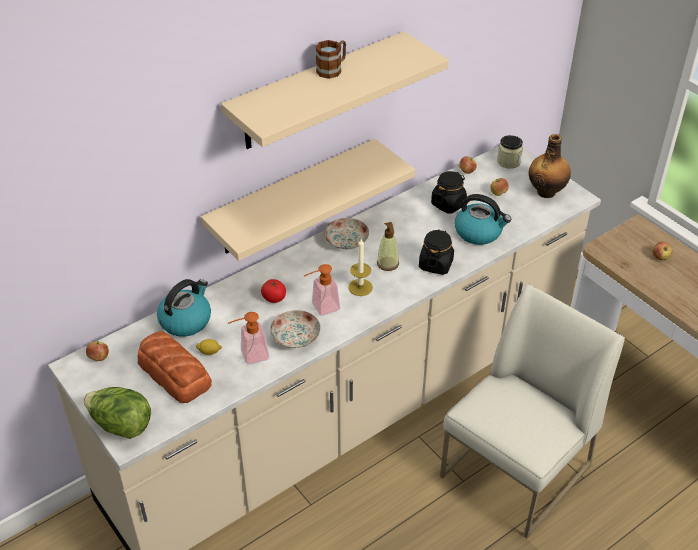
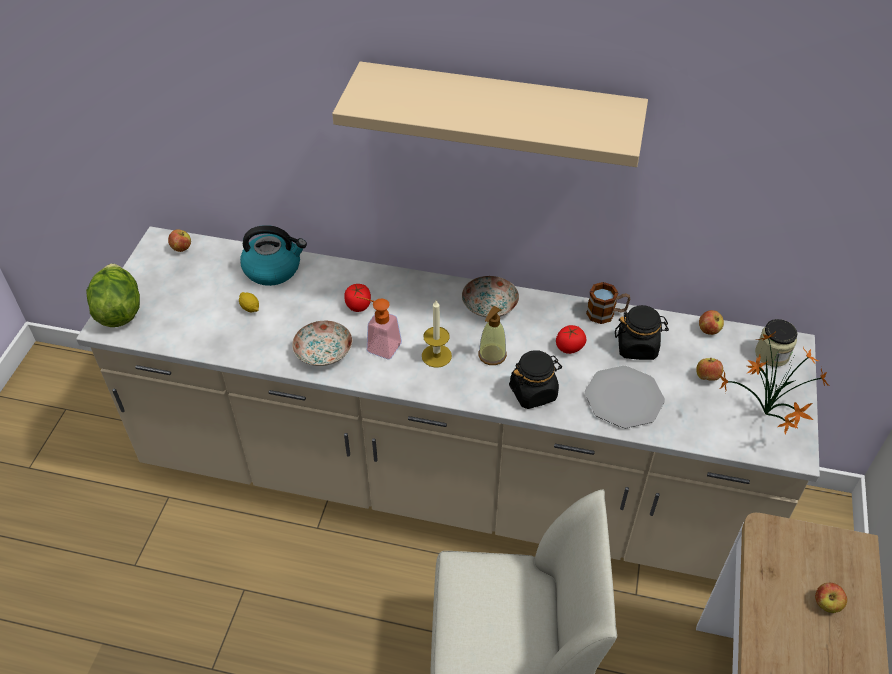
camera: 50 degrees right, 5 degrees up
bread [138,331,212,403] -> none
beige shelf [201,139,415,261] -> none
soap dispenser [228,312,269,365] -> none
mug [316,40,346,79] -> mug moved to [586,282,630,324]
kettle [455,194,511,245] -> plate [585,366,665,428]
bottle [529,134,571,198] -> potted plant [719,331,829,434]
none -> tomato [556,325,586,354]

